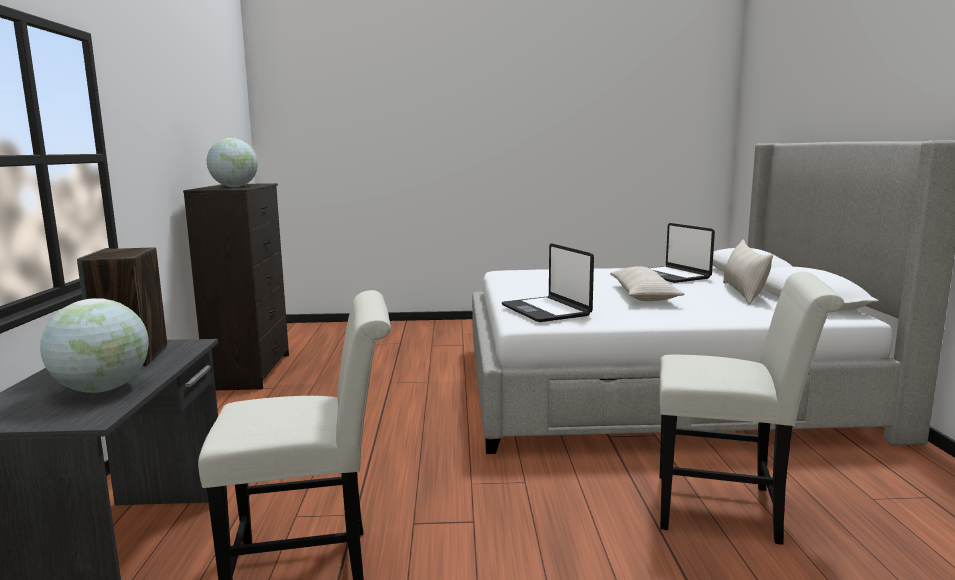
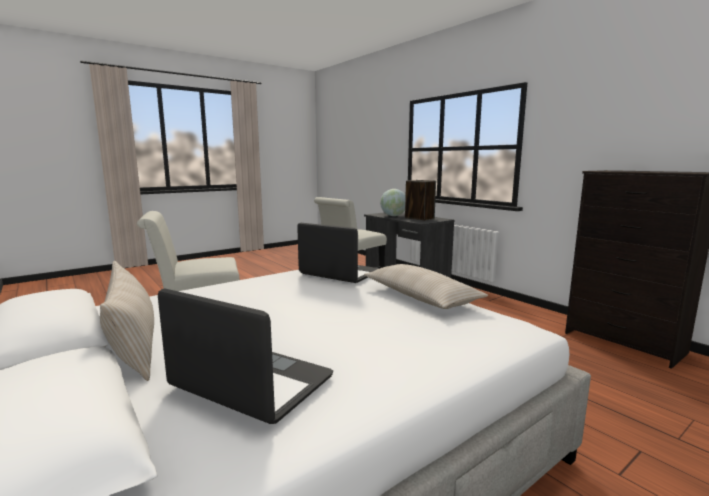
camera: 145 degrees right, 0 degrees up
globe [207,138,258,187] -> none
beige pillow [610,266,685,301] -> beige pillow moved to [364,264,488,309]

